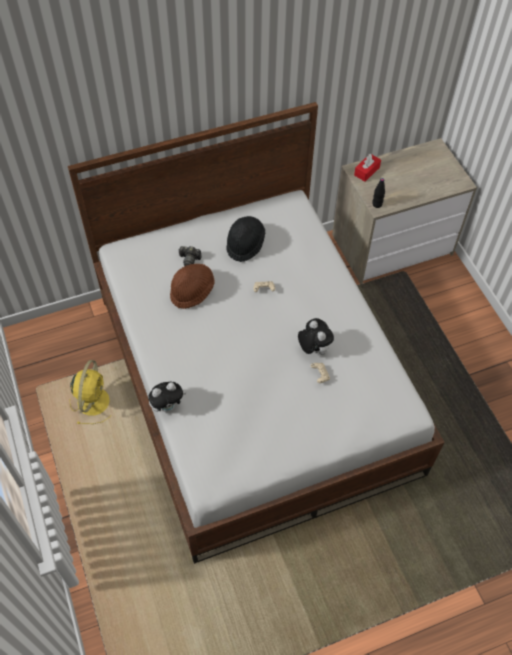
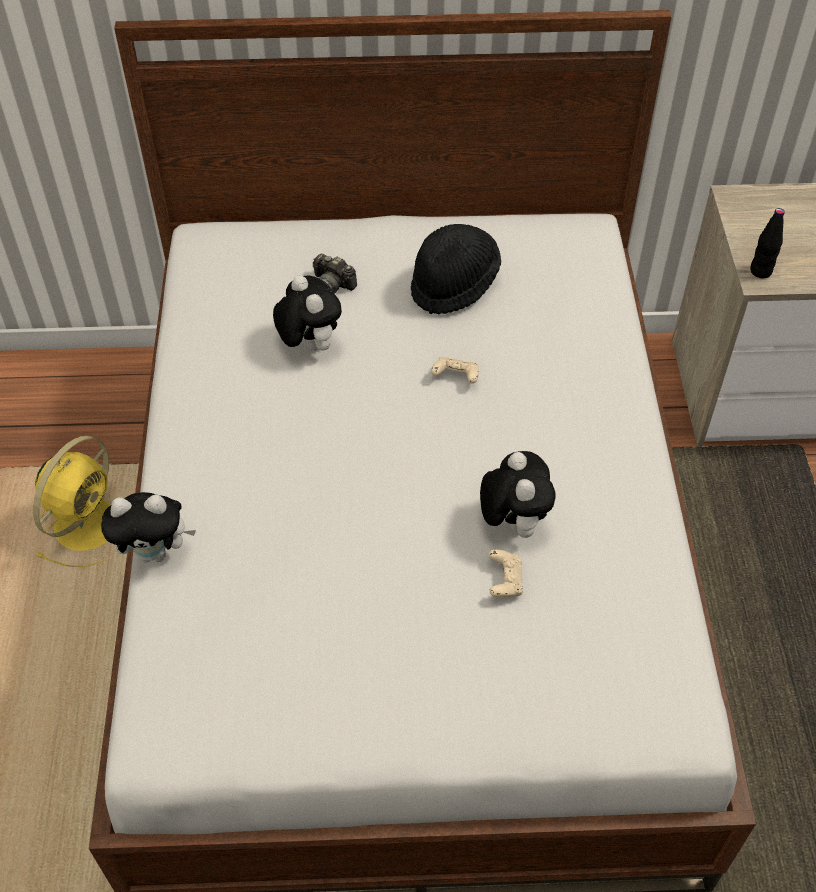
camera: 20 degrees right, 5 degrees down
brown hat [170,264,214,309] -> plush toy [273,275,342,351]
red tissue box [354,154,381,182] -> none

